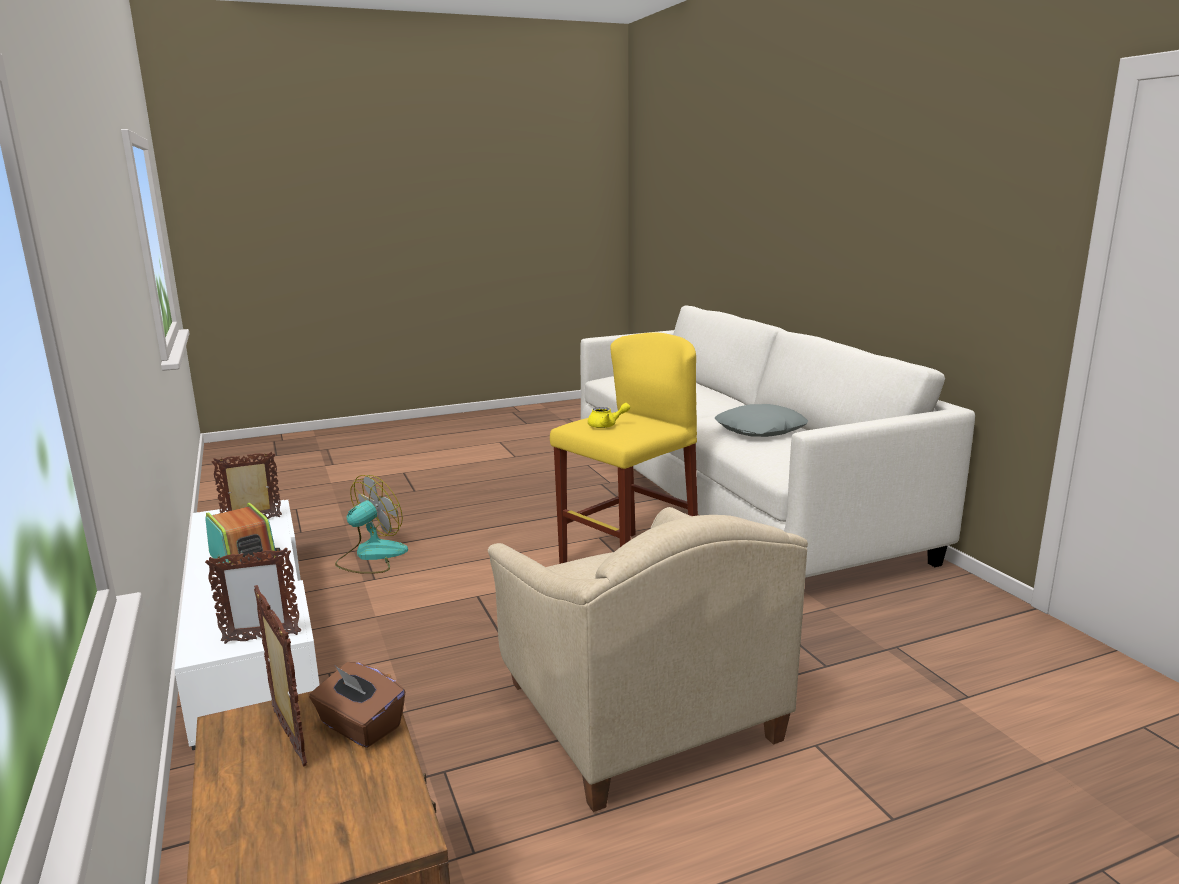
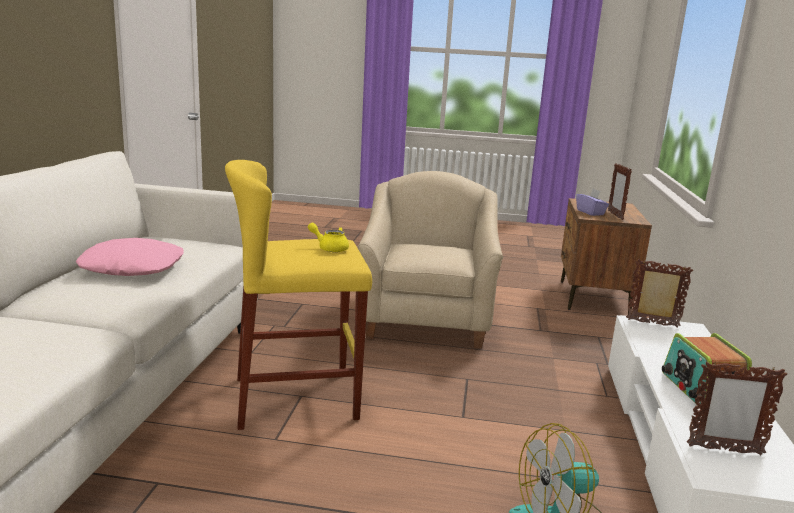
camera: 150 degrees left, 0 degrees up
brown tissue box [309,662,405,748] -> purple tissue box [576,189,609,216]
grey pillow [715,404,808,437] -> pink pillow [76,238,184,276]

